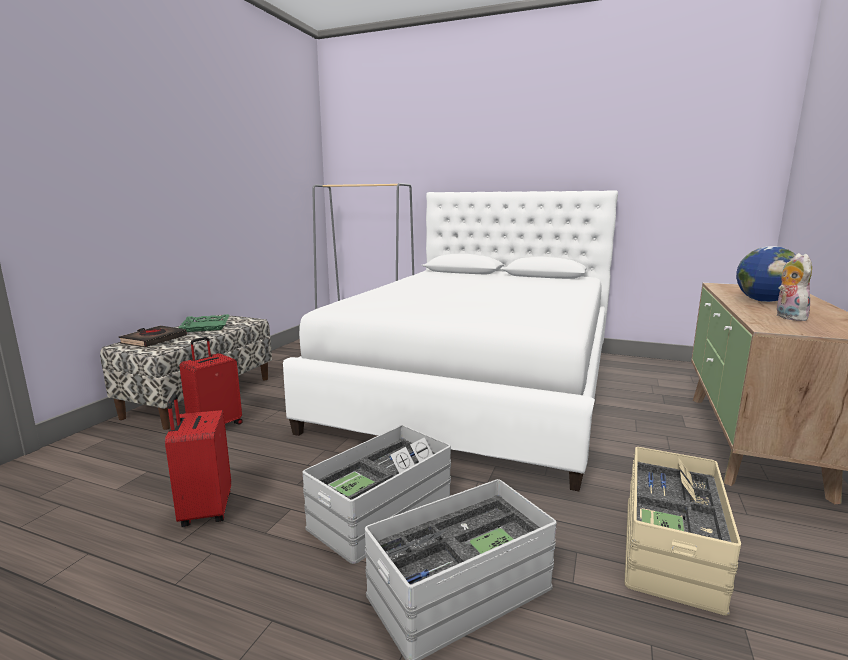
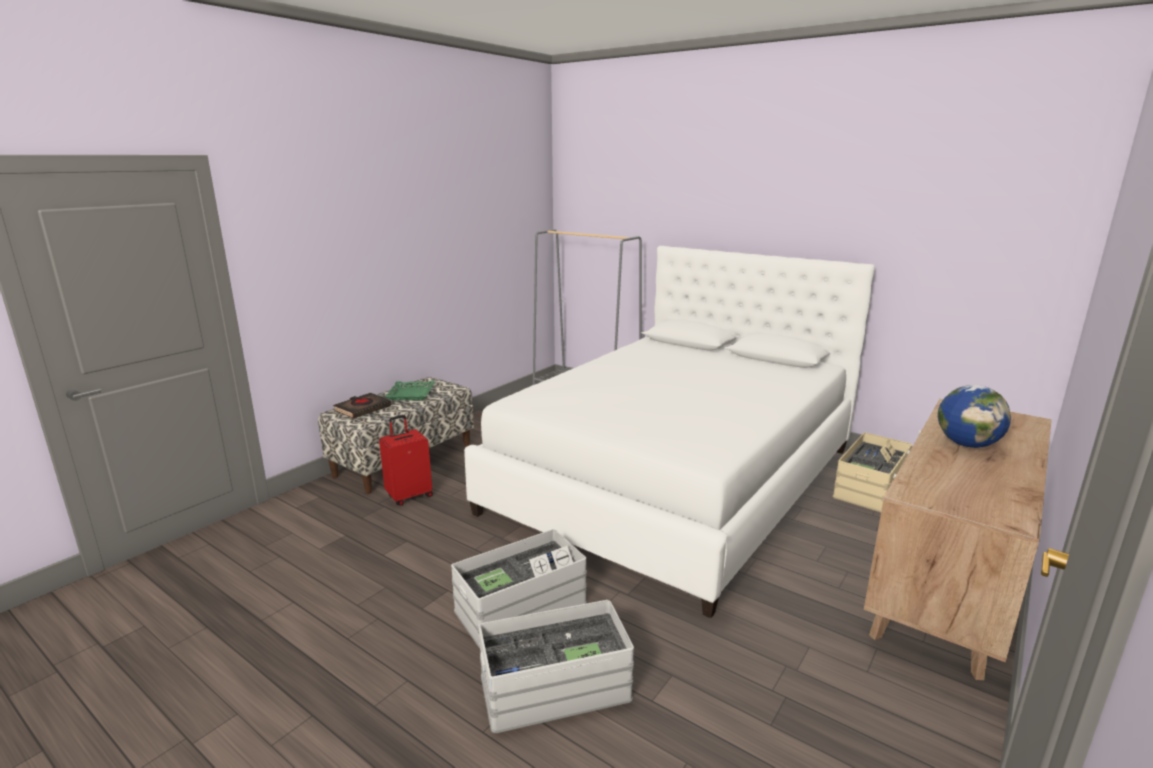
camera: 15 degrees right, 5 degrees up
red suitcase [165,394,231,527] -> none
beige storage box [624,447,741,616] -> beige storage box moved to [832,432,912,512]
plush toy [776,253,812,321] -> none

